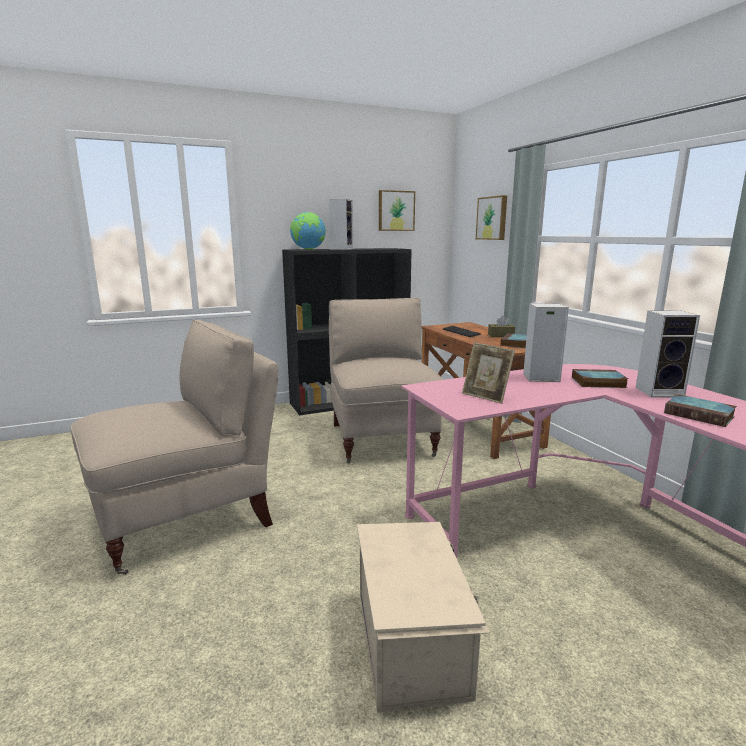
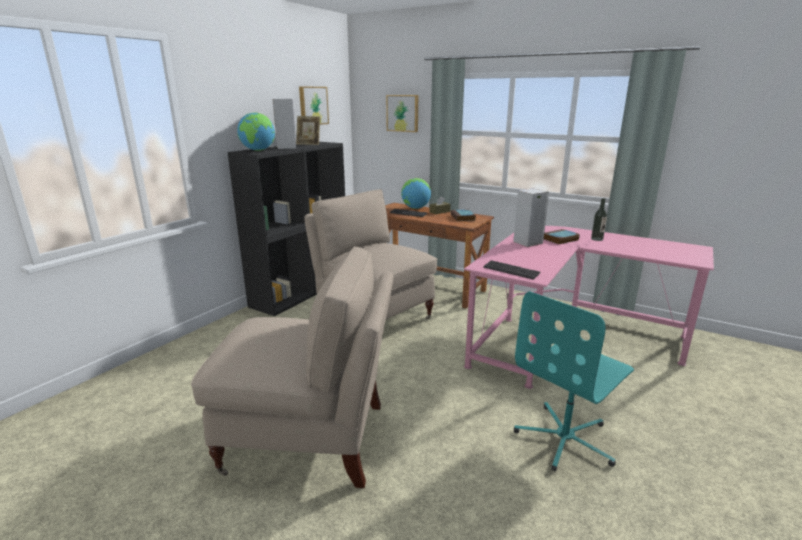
camera: 35 degrees left, 5 degrees up
beige chair [71,320,279,575] -> beige chair turned 75 degrees clockwise [191,246,393,488]
beige storage box [357,522,490,713] -> turquoise office chair [514,291,634,472]
picture frame [462,342,515,404] -> picture frame moved to [296,116,320,145]
speaker [636,310,700,397] -> bottle [591,198,607,241]
book [664,394,737,427] -> none
none -> globe [401,178,431,209]
none -> keyboard [483,260,541,280]

